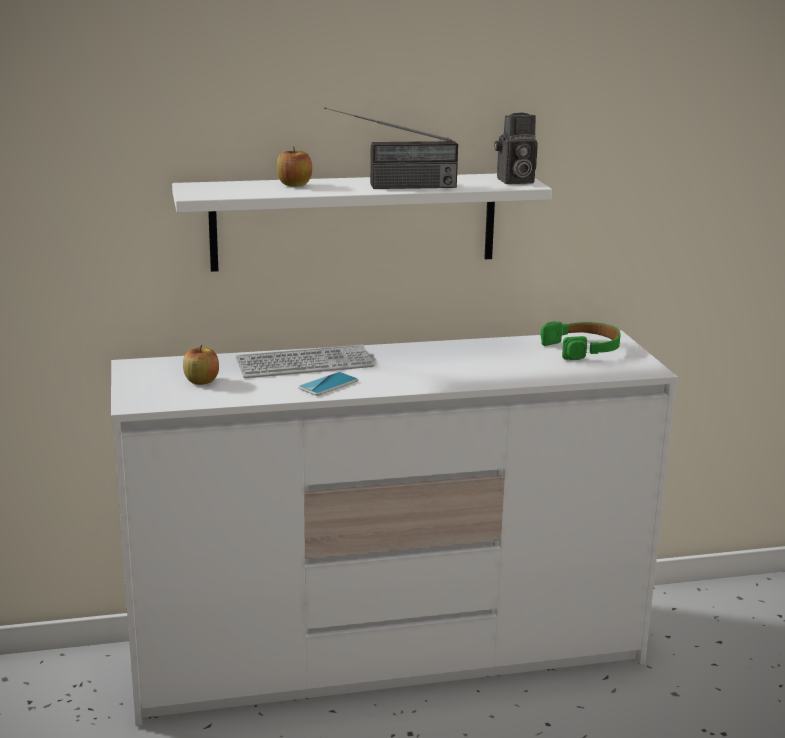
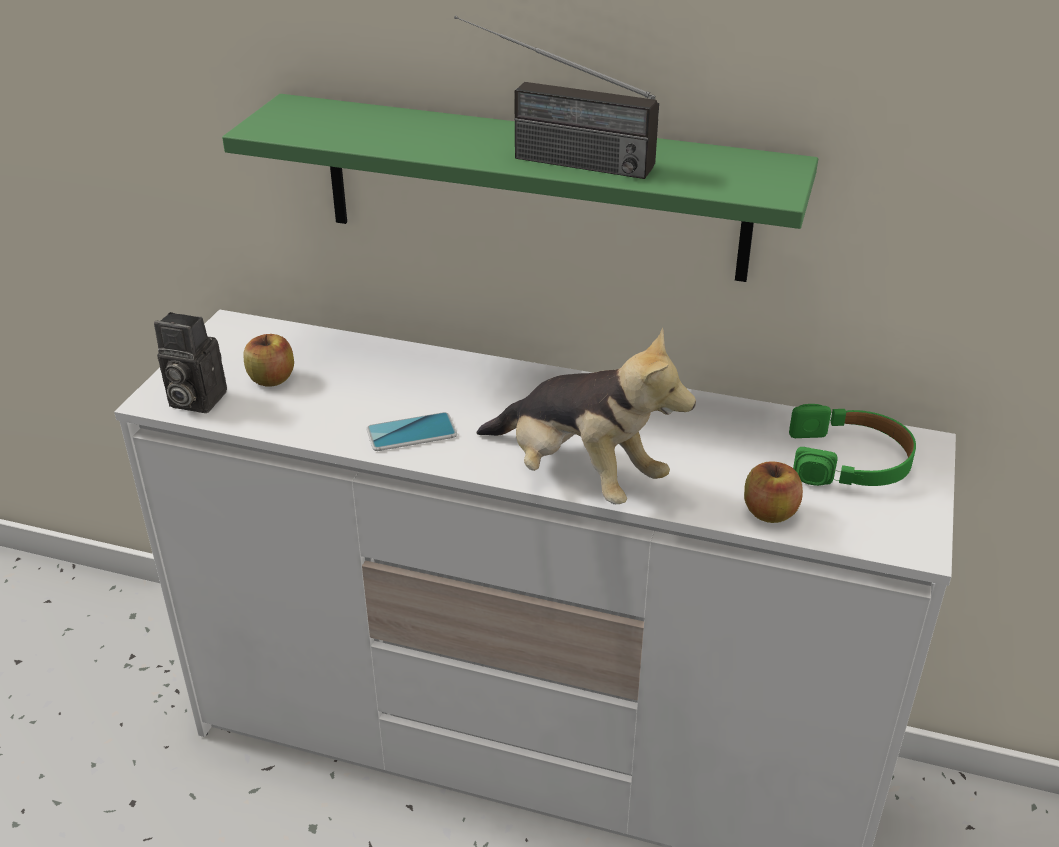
camera: 30 degrees right, 15 degrees up
white shelf [172,174,552,272] -> green shelf [222,94,818,282]
keyboard [235,345,375,378] -> none
apple [277,147,312,187] -> apple moved to [744,461,803,523]
camera [494,113,538,184] -> camera moved to [154,312,227,413]
none -> plush toy [476,327,696,504]

